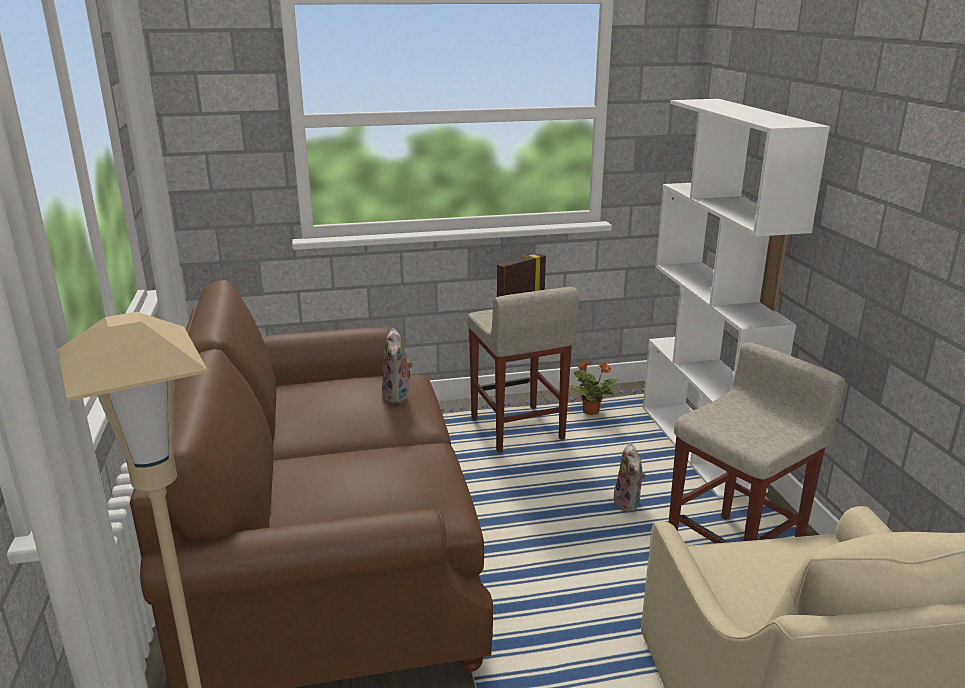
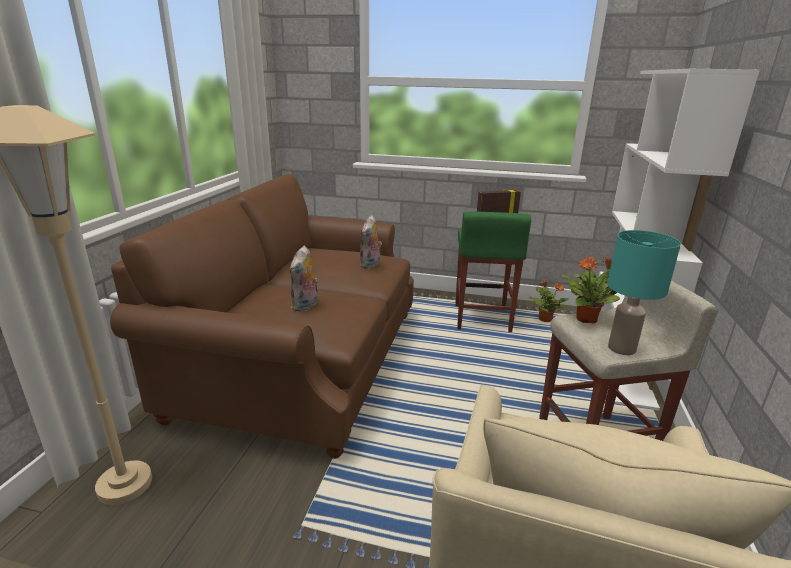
camera: 25 degrees right, 0 degrees up
beige stool [467,287,579,453] -> green stool [455,211,531,332]
plush toy [614,443,646,512] -> plush toy moved to [290,246,318,312]
none -> potted plant [561,256,620,323]
none -> turquoise table lamp [607,230,681,355]

